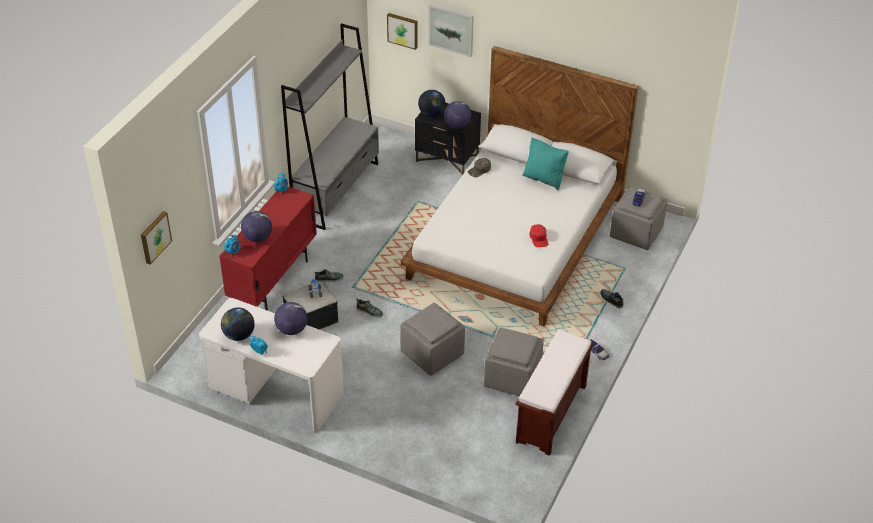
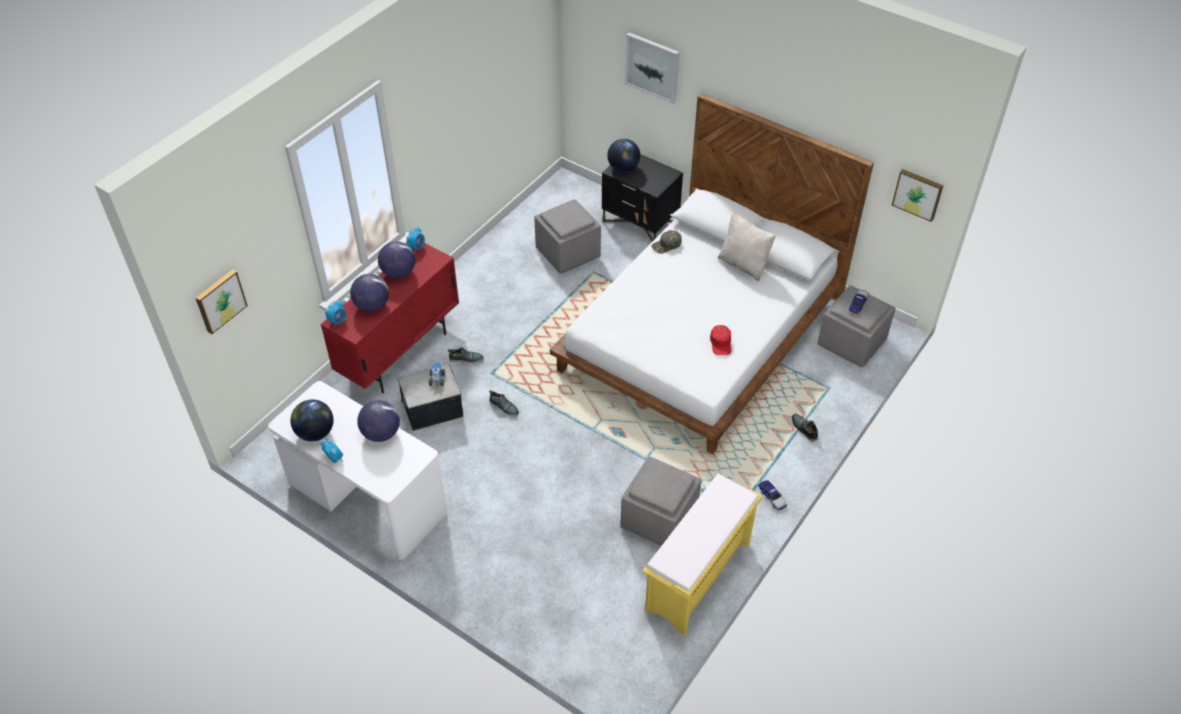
camera: 10 degrees right, 5 degrees up
grey bookcase [281,23,379,230] -> none
picture [387,13,418,50] -> picture moved to [892,169,944,222]
grey ottoman [400,303,465,376] -> grey ottoman moved to [534,199,601,274]
globe [444,101,472,129] -> globe moved to [378,241,415,278]
brown bench [515,330,594,456] -> yellow bench [642,474,762,635]
turquoise pillow [522,138,569,190] -> beige pillow [718,213,776,282]

